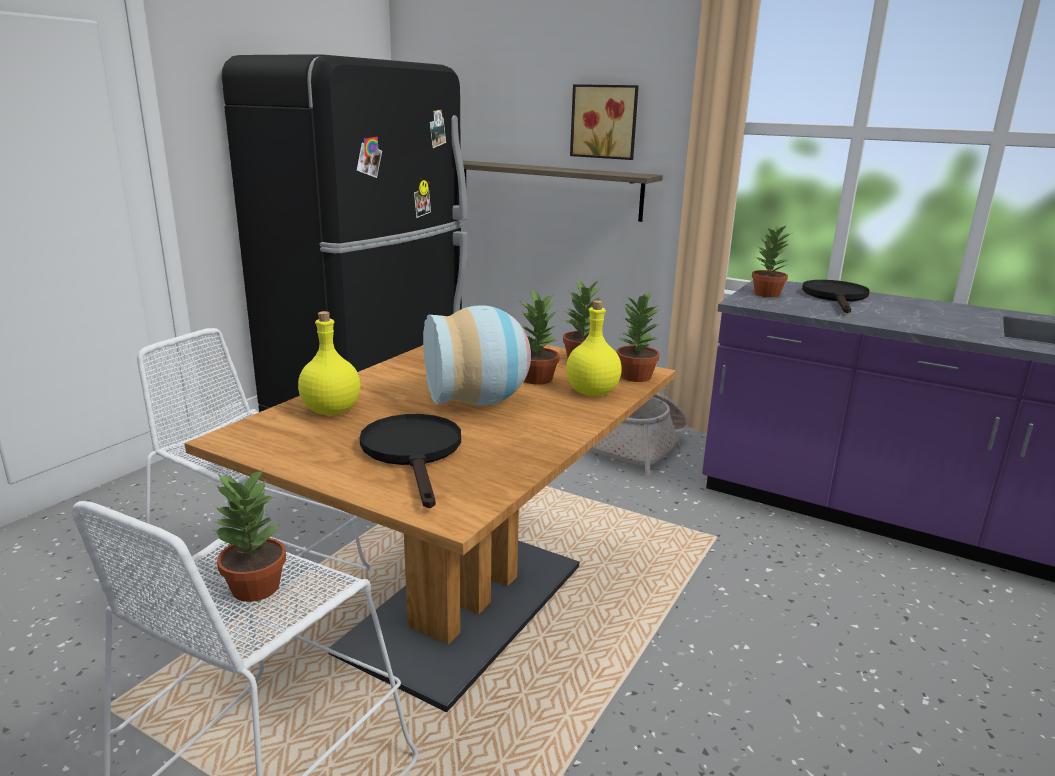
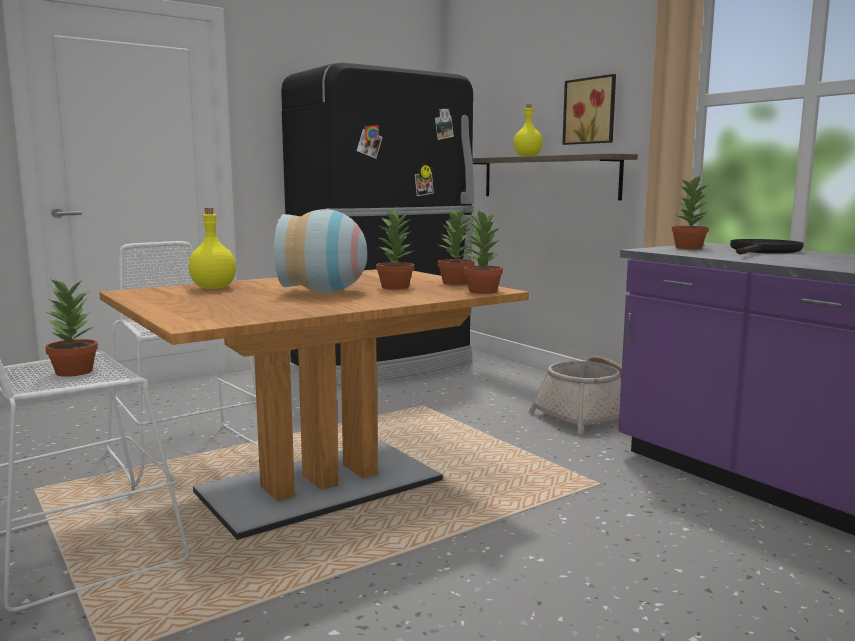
camera: 25 degrees right, 10 degrees down
black frying pan [360,414,461,508] -> none
yellow bottle [566,300,622,396] -> yellow bottle moved to [513,104,543,156]

